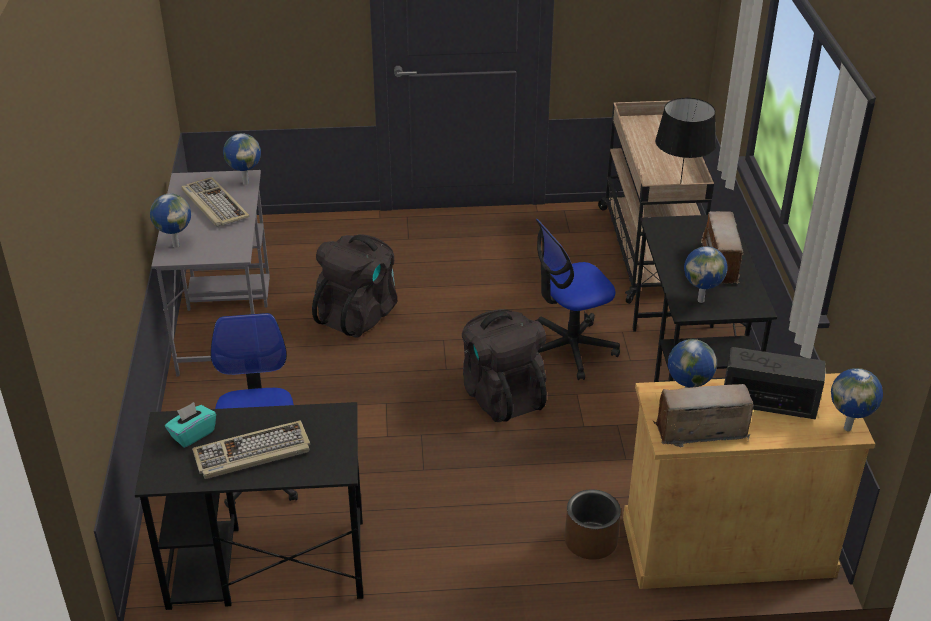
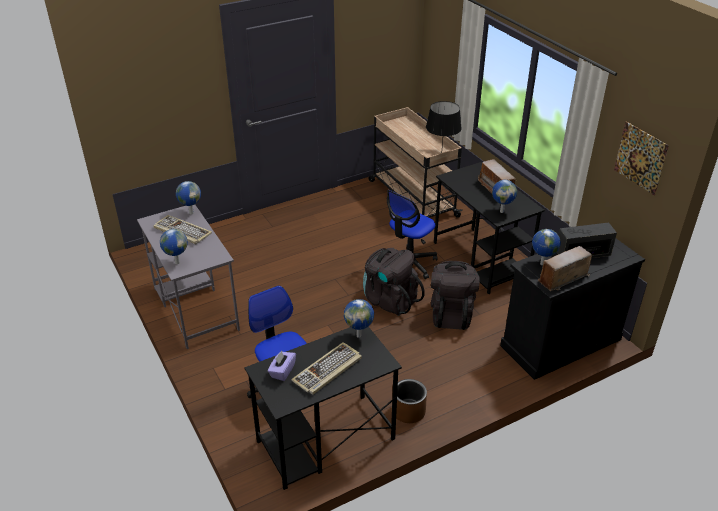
camera: 25 degrees left, 0 degrees up
turquoise tissue box [165,402,216,448] -> purple tissue box [268,351,296,381]
black backpack [312,234,397,338] -> black backpack moved to [431,261,480,330]
brown planter [564,489,621,560] -> brown planter moved to [396,379,427,423]
beige cabinet [623,373,875,589] -> black cabinet [500,239,645,380]
globe [831,368,883,431] -> globe moved to [344,299,374,338]
none -> picture [614,122,669,195]

